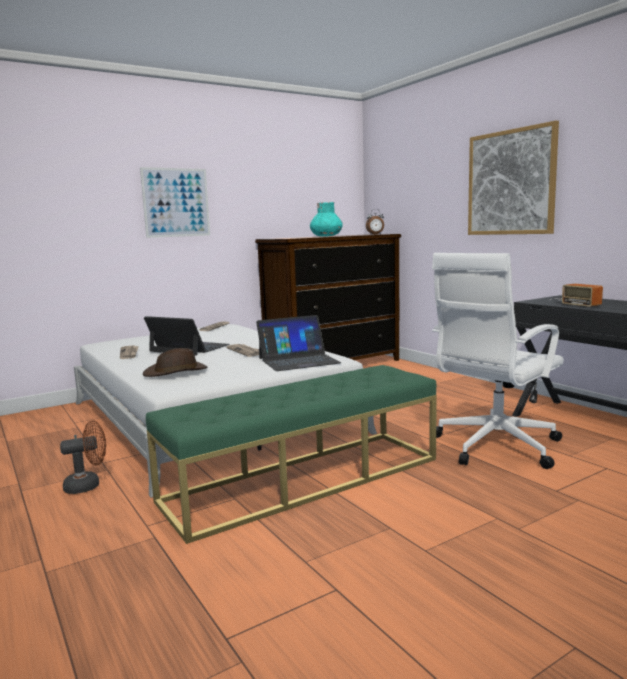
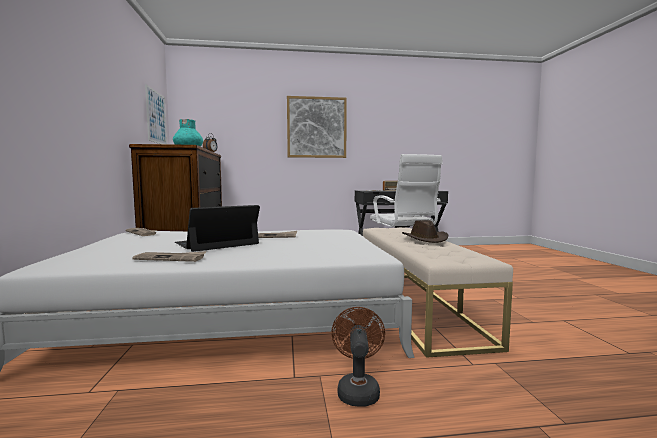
camera: 65 degrees left, 5 degrees down
picture [140,167,210,238] -> picture moved to [145,84,167,144]
brown hat [143,348,208,377] -> brown hat moved to [402,220,448,243]
green bench [146,365,437,544] -> beige bench [363,227,513,358]
laptop [256,315,341,371] -> none

